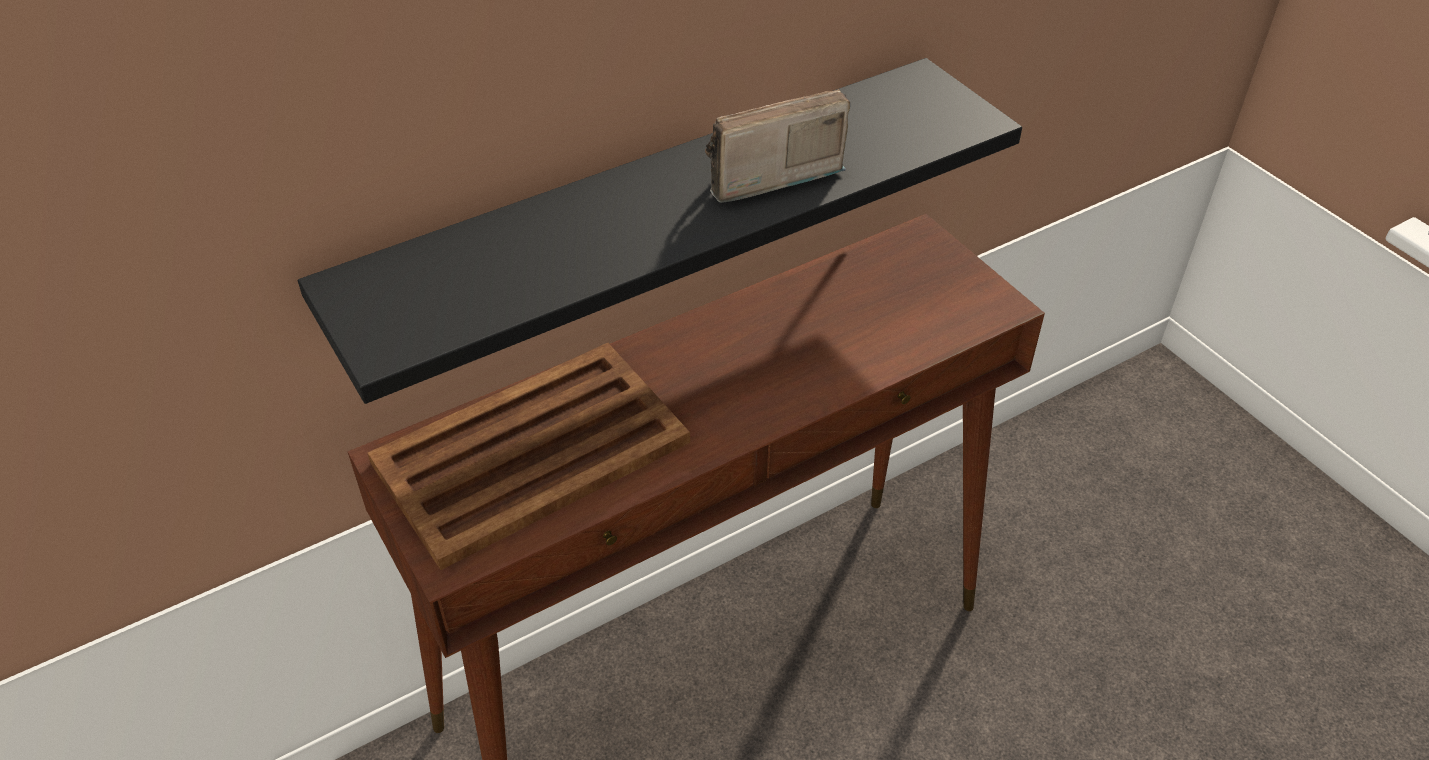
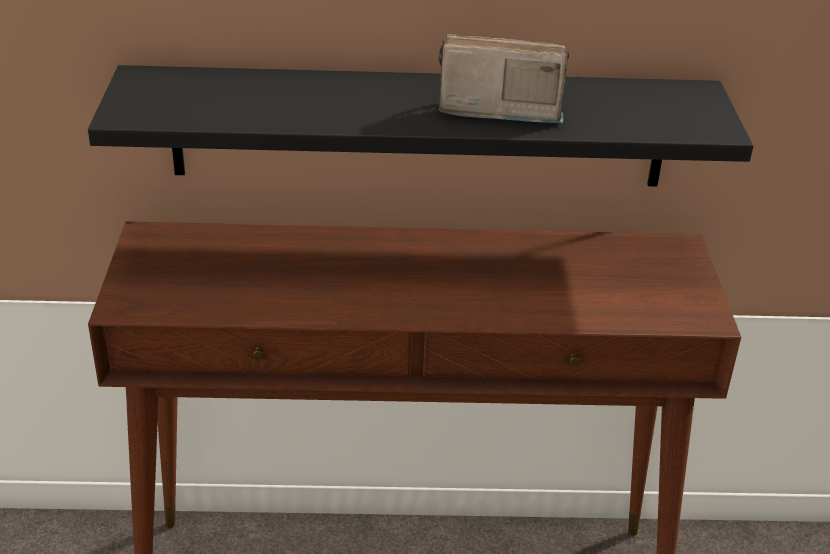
camera: 30 degrees right, 10 degrees down
brown tray [367,343,690,570] -> none

